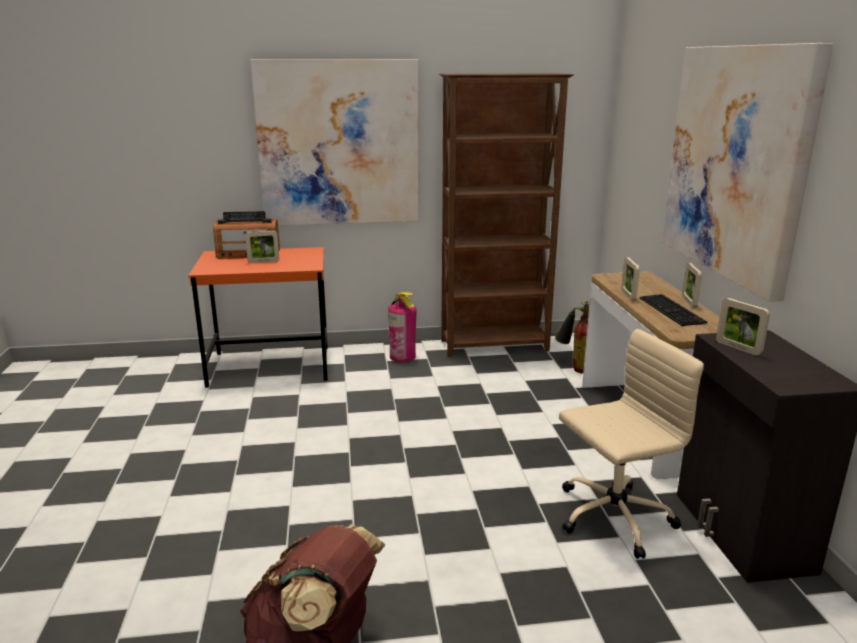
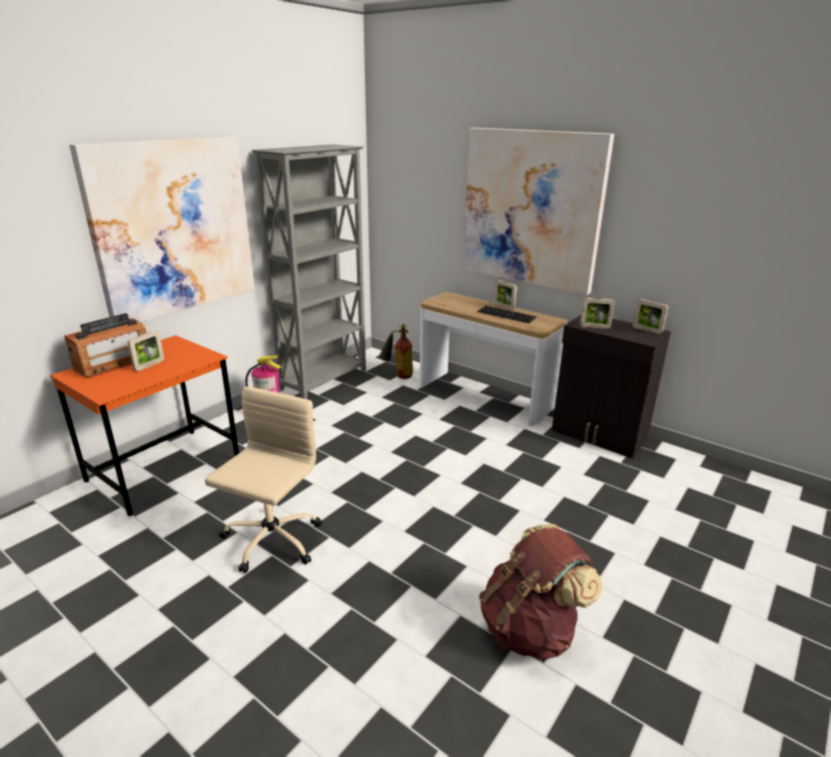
camera: 45 degrees left, 5 degrees up
brown bookcase [439,73,574,357] -> grey bookcase [251,144,366,399]
beige office chair [559,329,704,559] -> beige office chair moved to [205,386,322,573]
picture frame [621,257,640,301] -> picture frame moved to [633,299,668,334]

